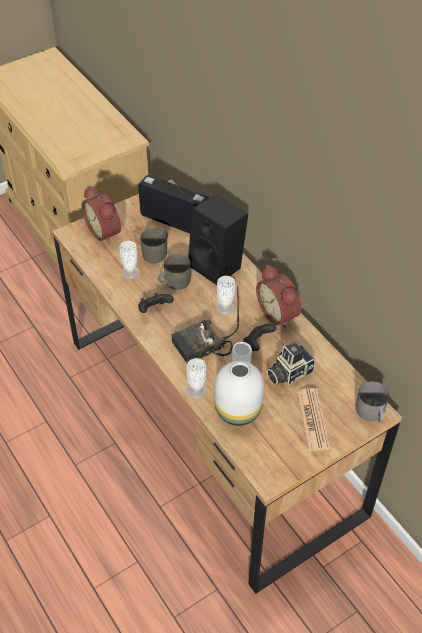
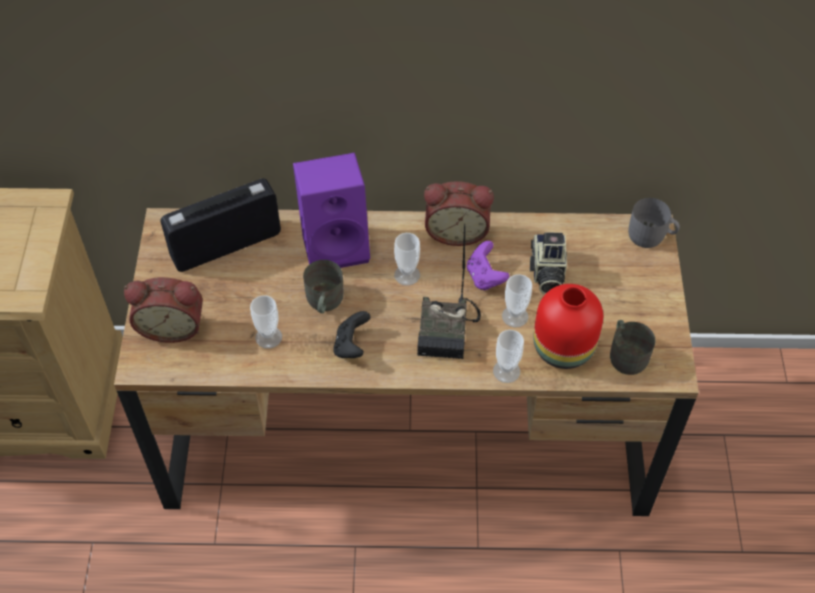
camera: 55 degrees left, 5 degrees up
grey mug [140,228,168,263] -> grey mug moved to [610,320,655,375]
black speaker [188,194,248,285] -> purple speaker [293,153,370,268]
white vase [214,361,264,426] -> red vase [533,284,603,369]
black game controller [243,323,277,351] -> purple game controller [467,241,509,291]
newspaper [297,388,331,452] -> none

